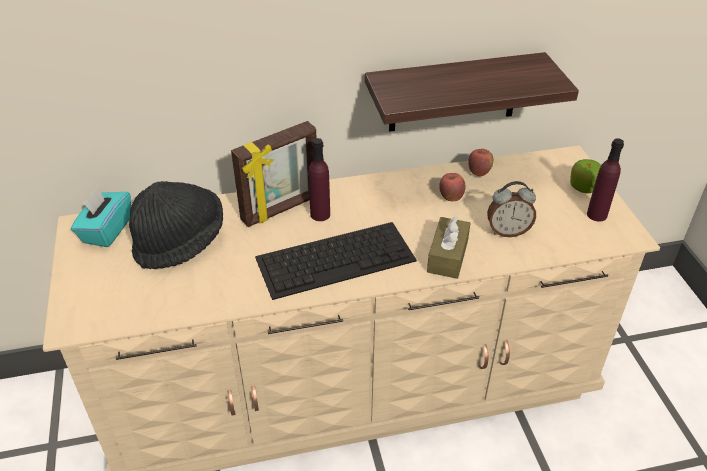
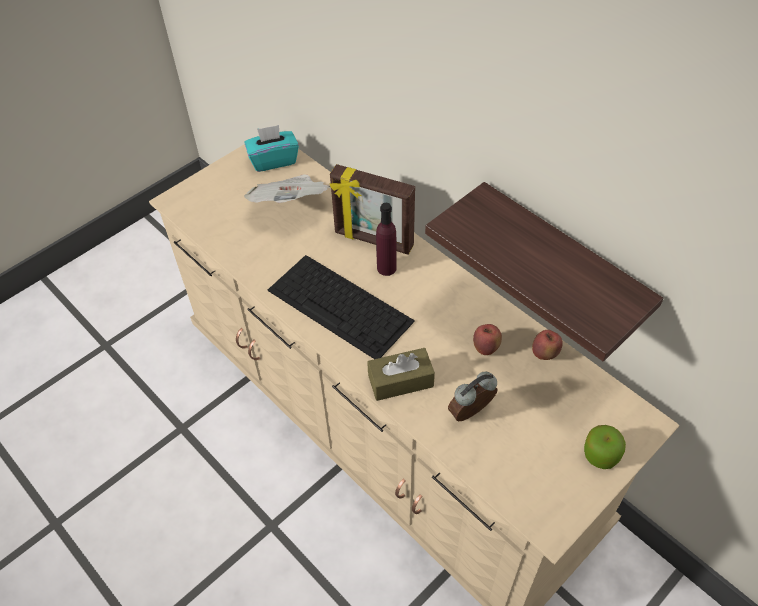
camera: 60 degrees right, 10 degrees up
black hat [129,181,223,270] -> newspaper [244,174,330,203]
alarm clock [487,181,536,237] -> alarm clock turned 90 degrees clockwise [448,372,497,421]
purple bottle [587,138,624,222] -> none

